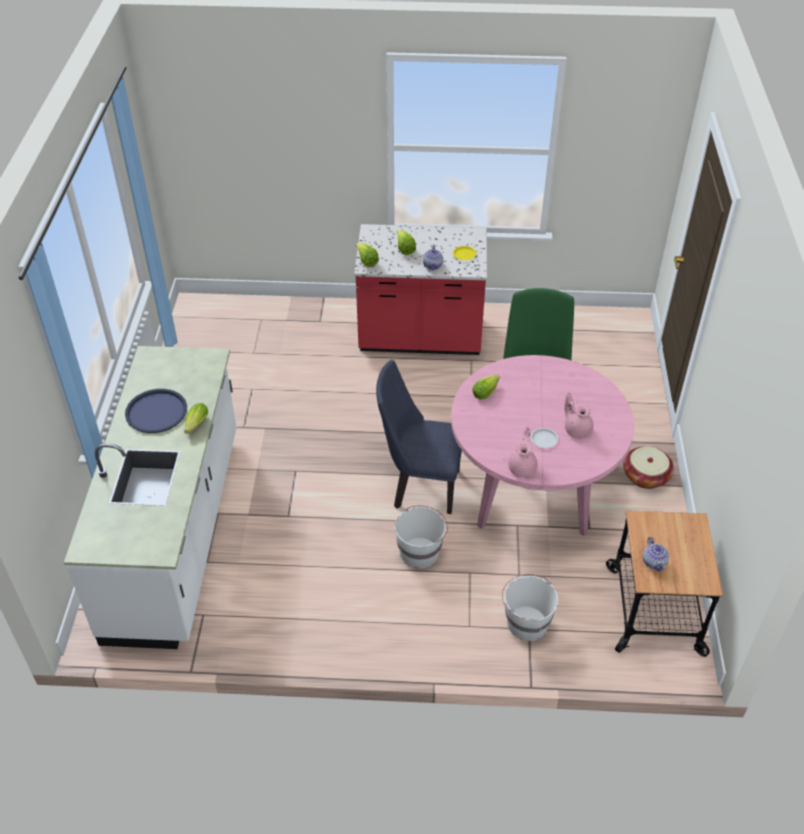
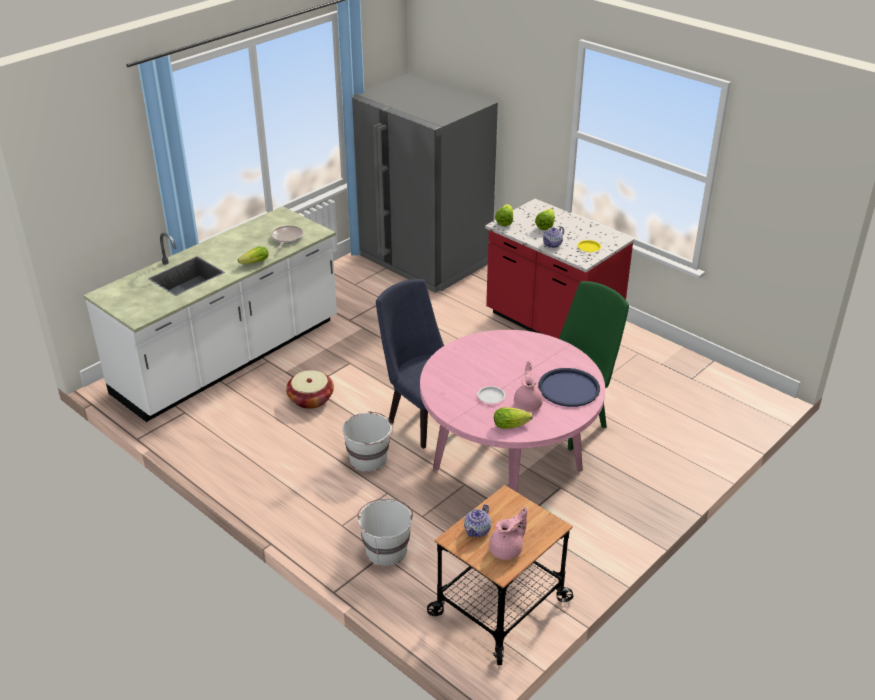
camera: 40 degrees right, 10 degrees down
blue tray [125,389,187,433] -> blue tray moved to [538,368,600,407]
lettuce [472,374,500,400] -> lettuce moved to [494,407,533,429]
pink teapot [508,426,537,477] -> pink teapot moved to [489,507,527,560]
basket [623,446,674,489] -> basket moved to [286,370,334,409]
none -> frying pan [271,226,303,249]
none -> grey fridge [352,72,498,293]

